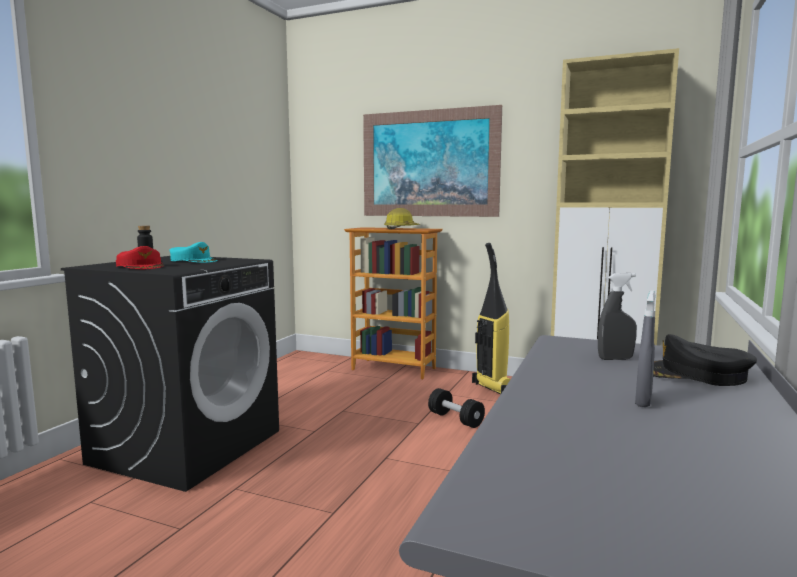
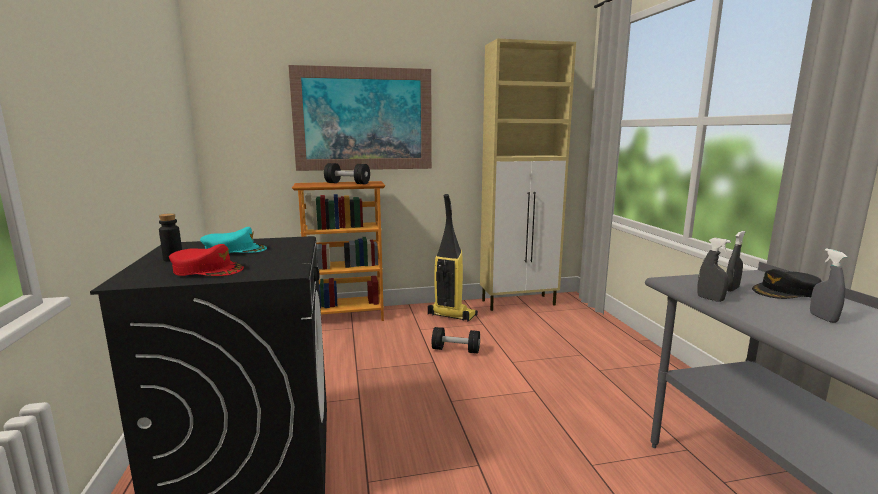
camera: 35 degrees left, 5 degrees up
hard hat [384,208,420,229] -> black dumbbell [324,163,370,184]
none -> grey spray bottle [697,238,731,302]

